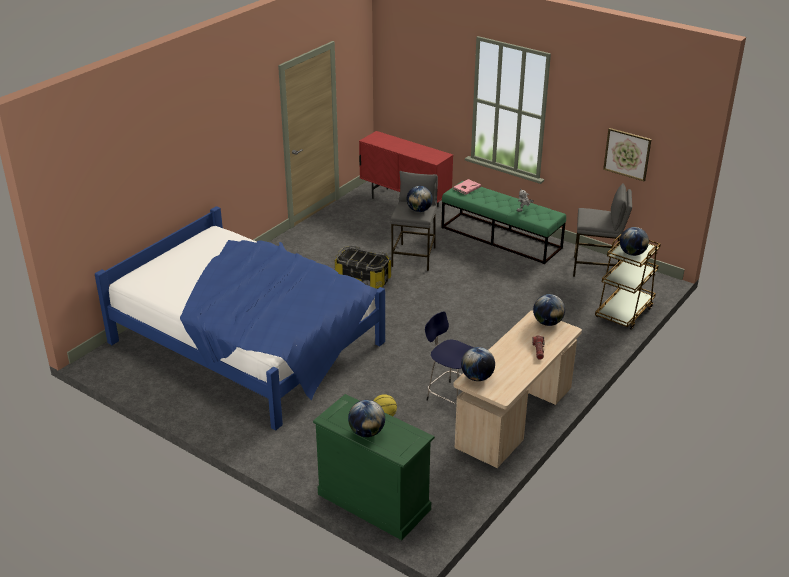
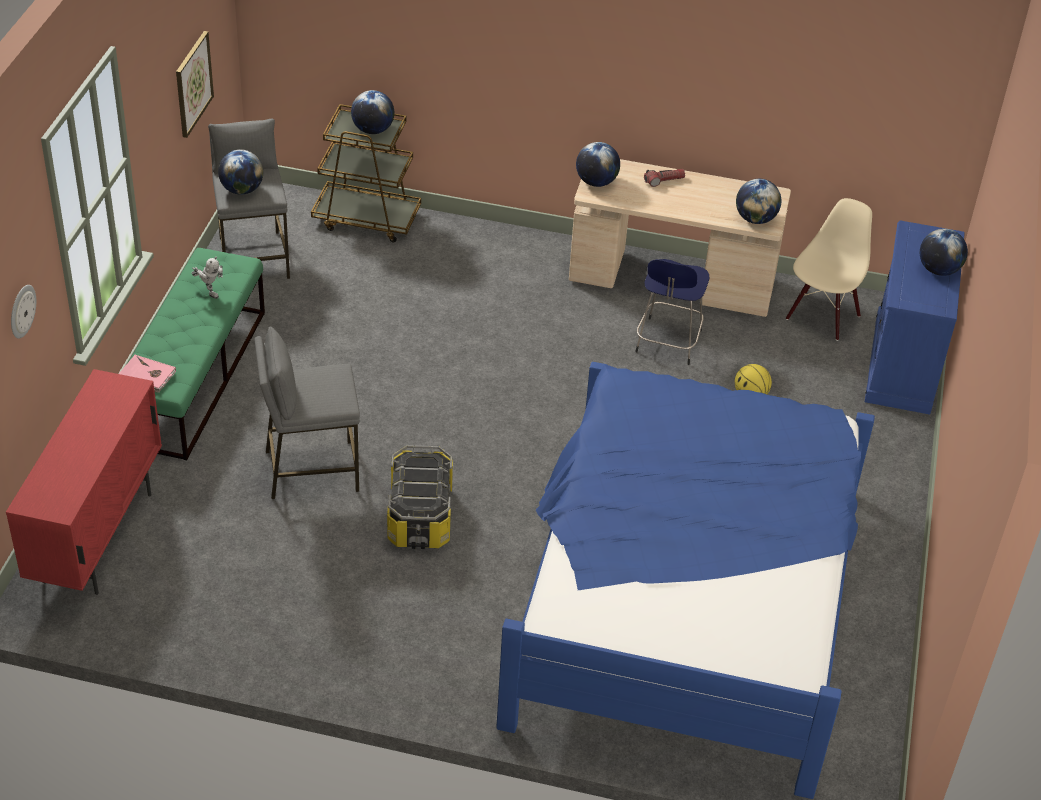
camera: 115 degrees left, 10 degrees up
green dresser [313,394,435,540] -> blue dresser [865,220,965,415]
globe [407,186,433,212] -> globe moved to [218,149,263,195]
none -> wall clock [11,285,36,338]
none -> beige chair [786,198,872,341]

